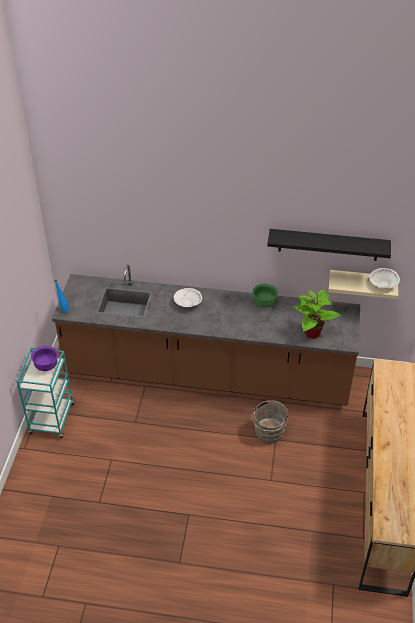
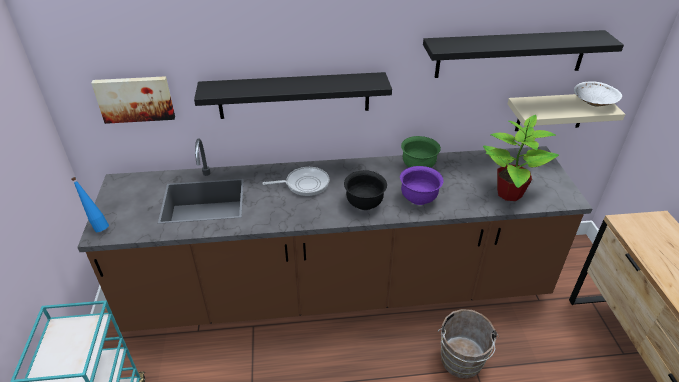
camera: 15 degrees left, 5 degrees down
purple bowl [31,346,58,371] -> purple bowl moved to [400,166,444,205]
white bowl [174,288,202,307] -> frying pan [262,167,329,196]
none -> picture [91,76,175,124]
none -> black shelf [194,72,392,119]
none -> black bowl [344,170,387,210]

